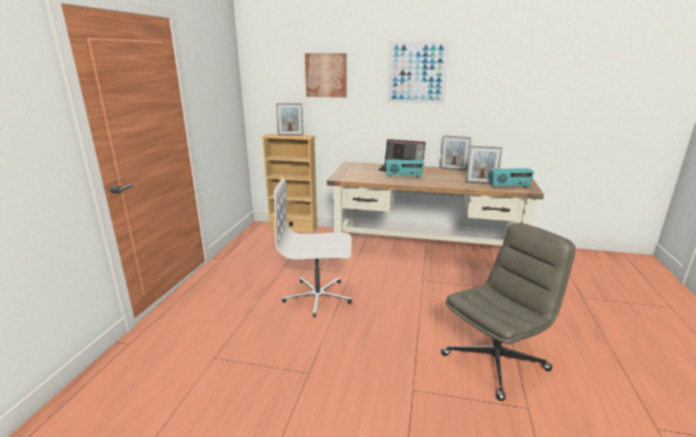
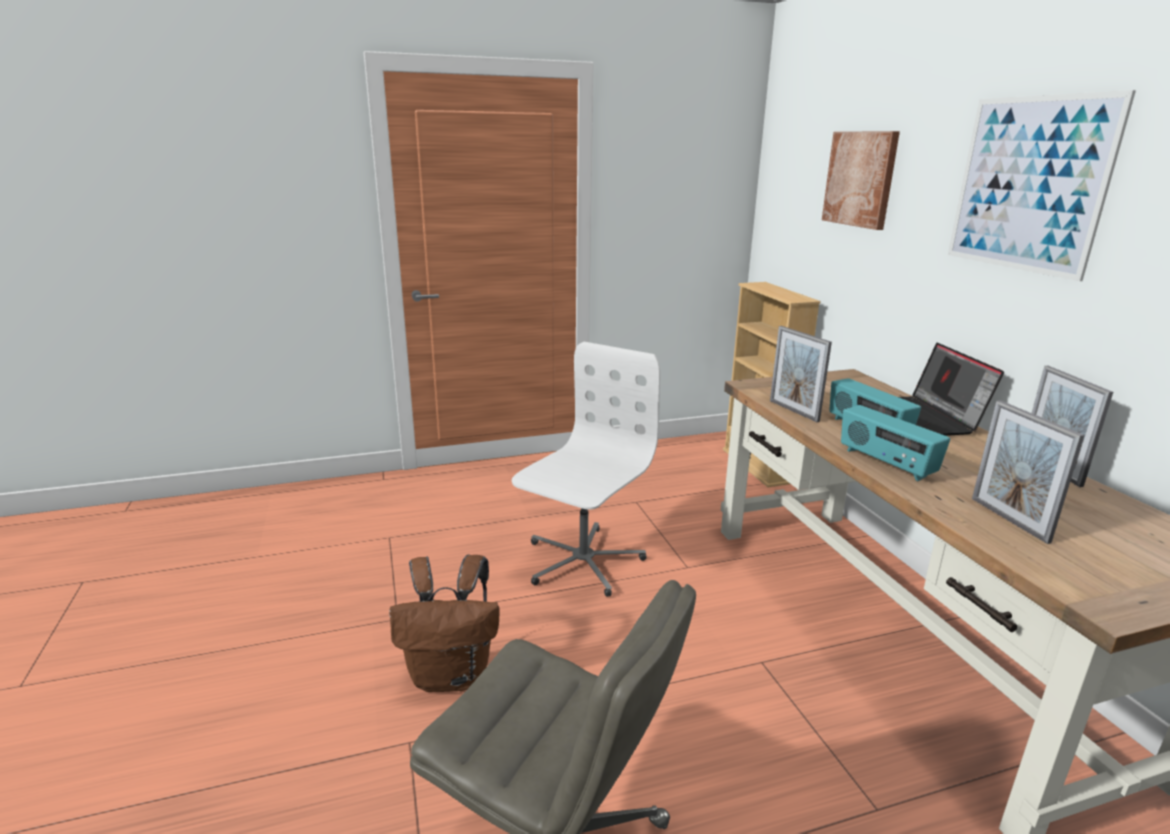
camera: 60 degrees right, 0 degrees up
white office chair [274,178,352,317] -> white office chair turned 60 degrees clockwise [512,342,660,597]
picture frame [276,103,304,135] -> picture frame moved to [770,326,832,422]
radio [489,168,534,188] -> radio moved to [841,405,950,481]
none -> brown backpack [389,555,500,692]

